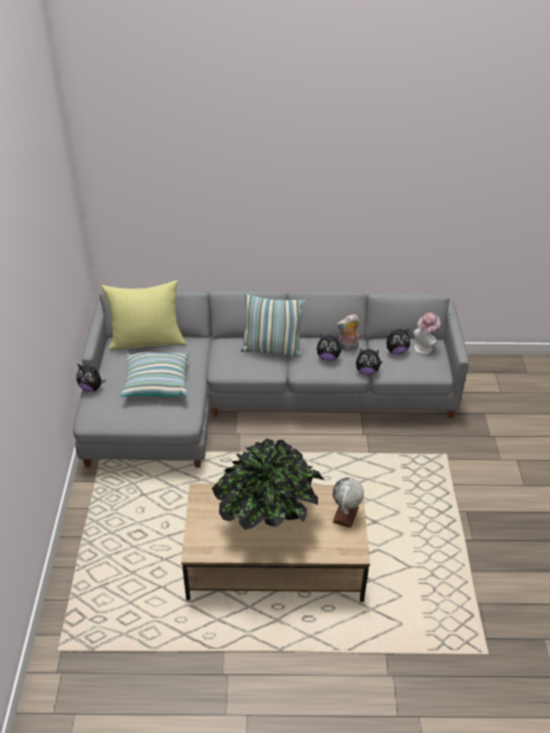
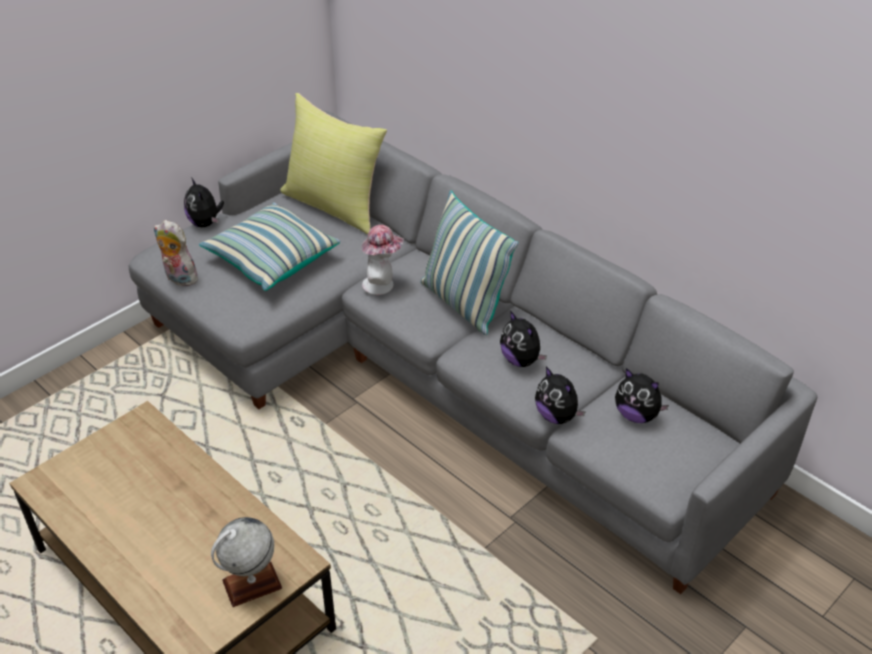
camera: 45 degrees right, 0 degrees up
potted plant [212,438,324,530] -> none
plush toy [336,314,360,351] -> plush toy moved to [154,220,199,286]
hat [413,313,440,354] -> hat moved to [361,225,404,295]

